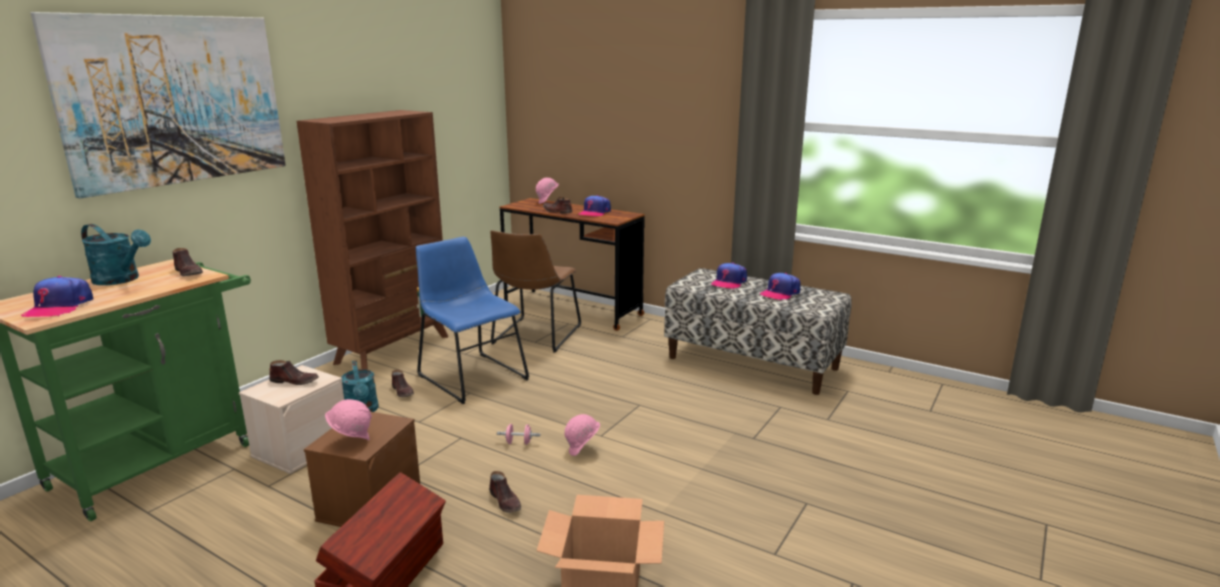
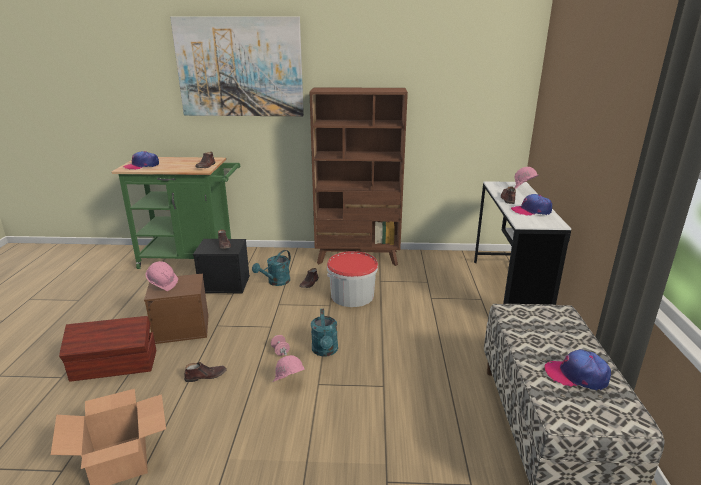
camera: 60 degrees right, 5 degrees up
turquoise watering can [81,224,151,285] -> turquoise watering can moved to [311,309,338,357]
beige storage box [239,365,344,474] -> black storage box [193,239,250,293]
blue chair [416,237,529,404] -> bucket [327,251,378,307]
brown shoe [489,471,521,513] -> brown shoe turned 135 degrees counterclockwise [184,362,227,382]
brown chair [490,230,581,353] -> none
brown desk [500,198,645,331] -> white desk [474,181,571,305]
cap [711,262,747,289] -> none

